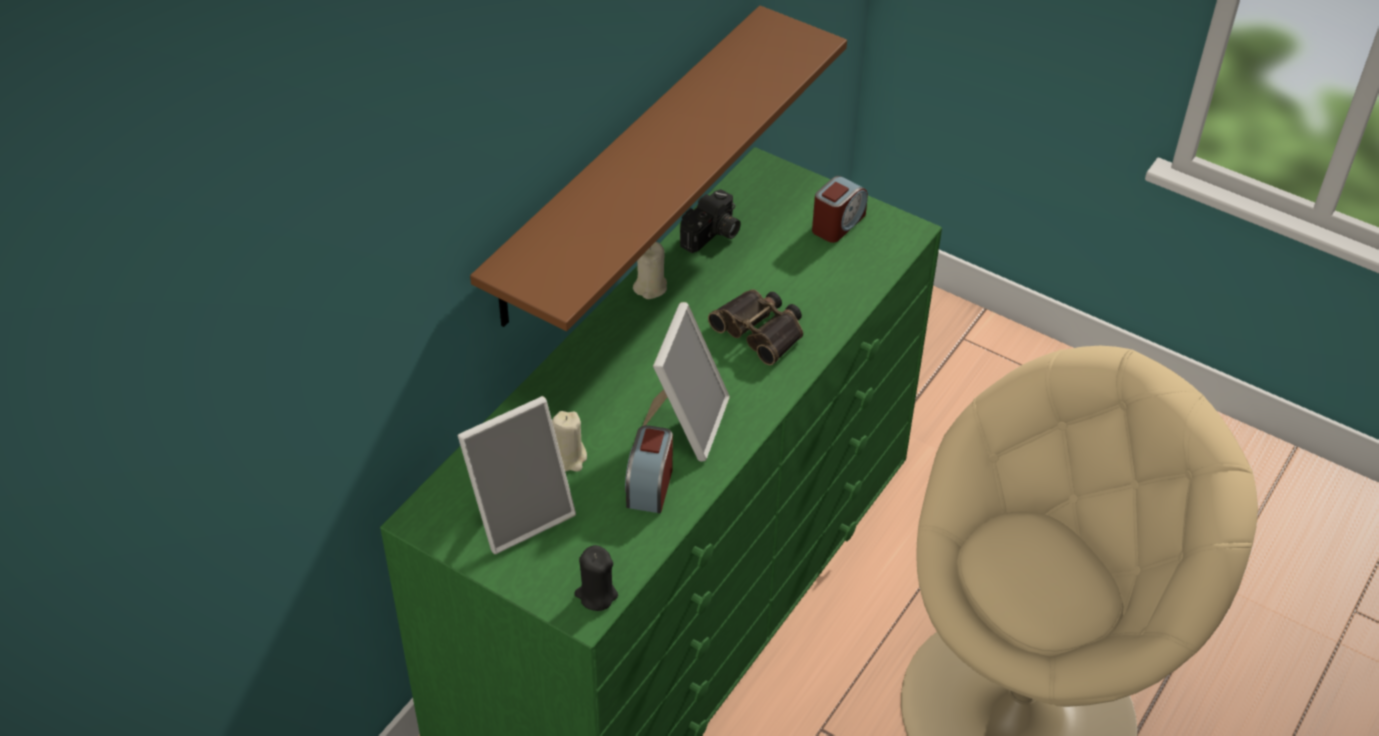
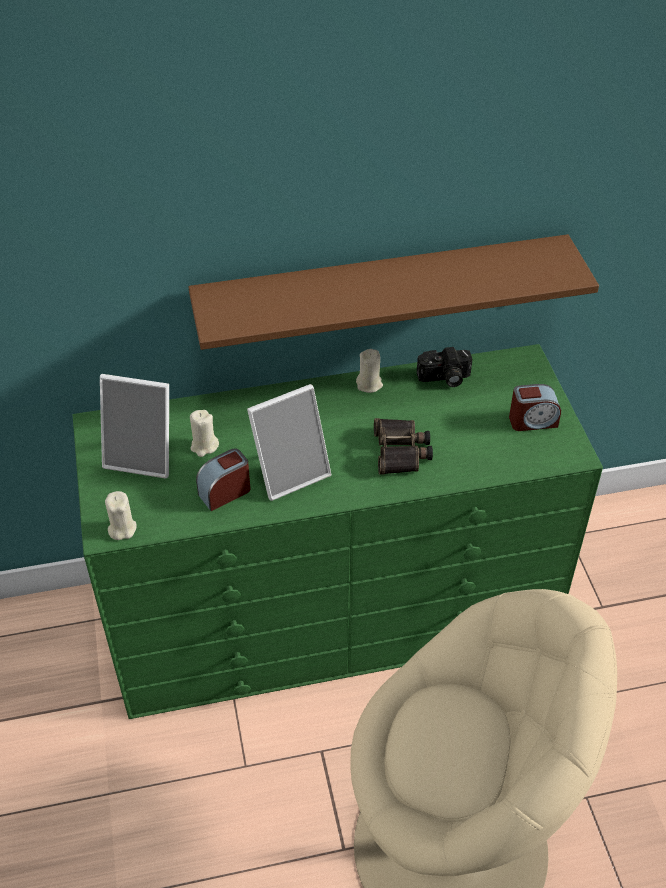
camera: 45 degrees right, 0 degrees up
black candle [574,545,618,611] -> beige candle [105,491,137,540]

